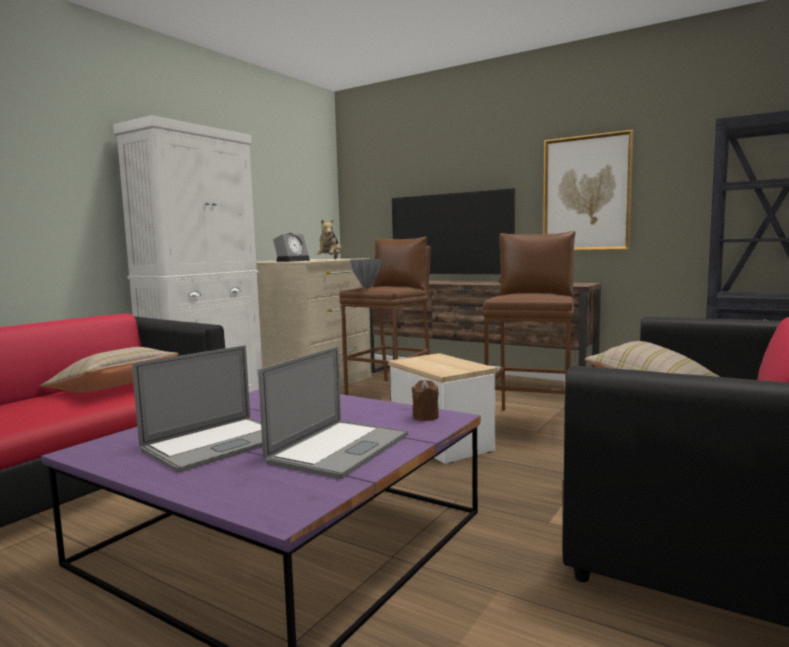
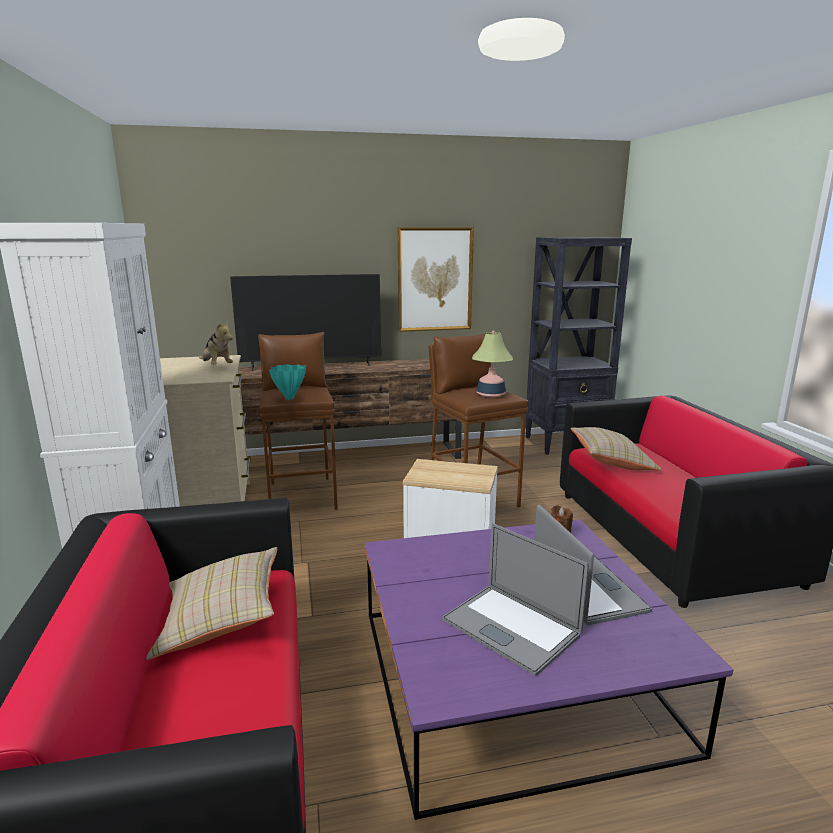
camera: 45 degrees left, 10 degrees up
laptop [132,345,262,473] -> laptop turned 135 degrees clockwise [442,523,589,676]
alarm clock [273,233,310,262] -> none
grey vase [350,259,383,289] -> turquoise vase [269,364,306,400]
none -> table lamp [472,331,513,398]

